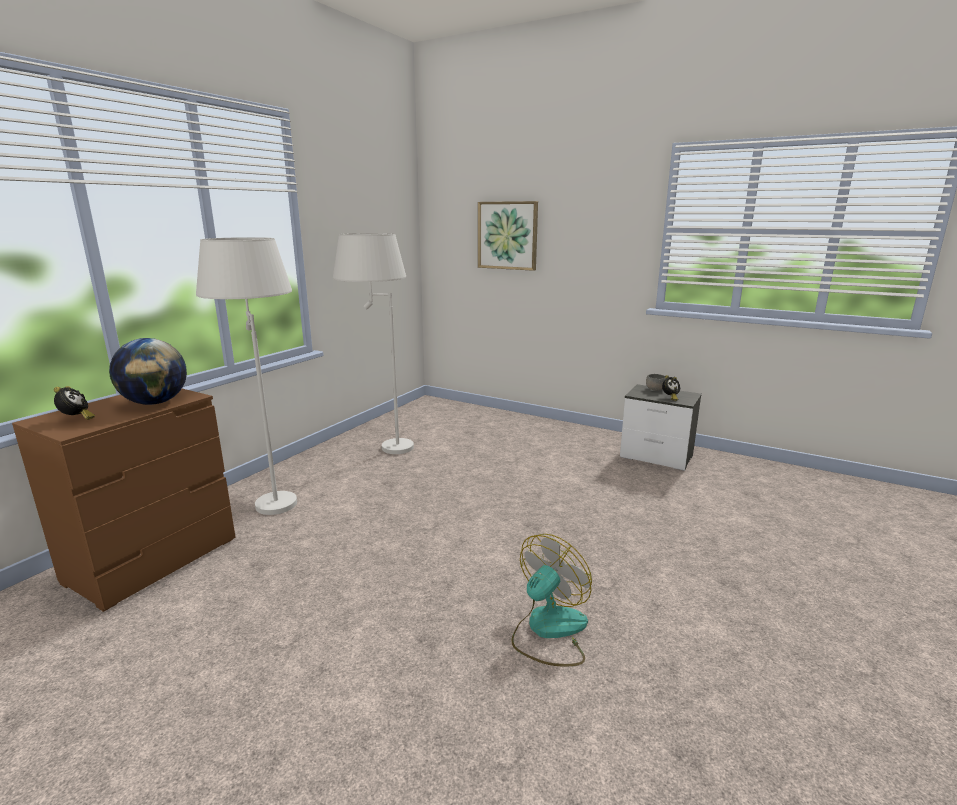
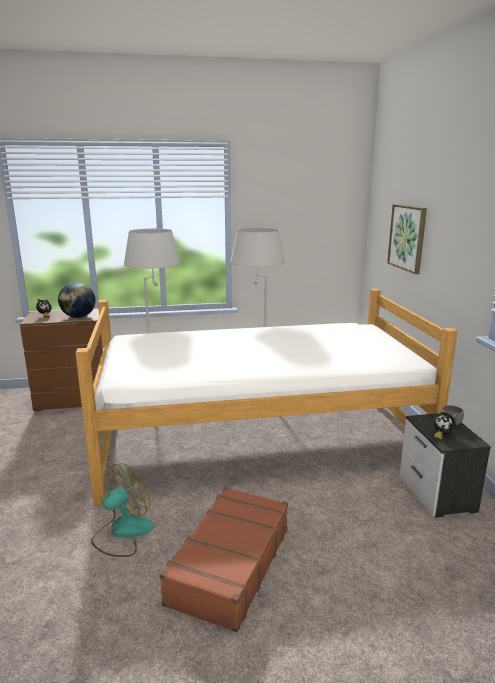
camera: 50 degrees right, 0 degrees up
fan [512,534,592,667] -> fan turned 45 degrees counterclockwise [91,463,154,557]
none -> bed [75,289,458,505]
none -> brown suitcase [160,487,288,632]

